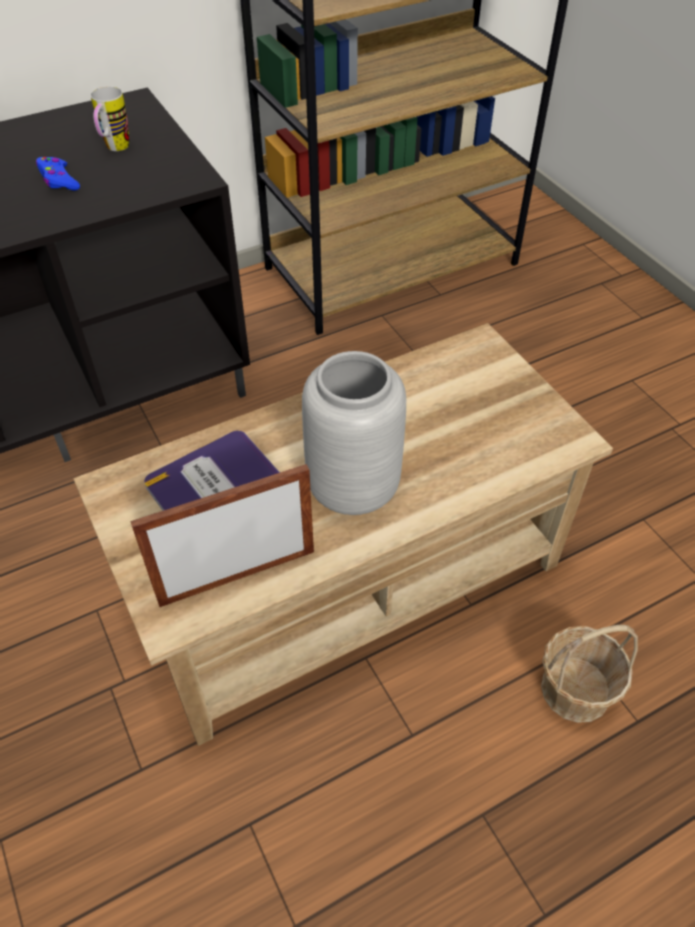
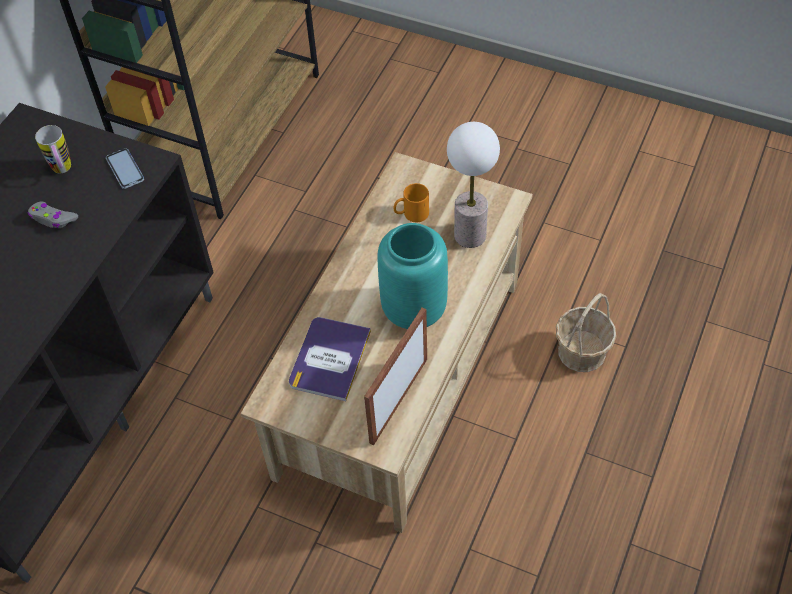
camera: 35 degrees left, 5 degrees up
blue game controller [36,157,80,191] -> grey game controller [28,202,78,228]
grey vase [302,351,406,515] -> turquoise vase [378,223,448,329]
none -> phone [106,148,144,189]
none -> orange mug [393,183,429,222]
none -> table lamp [447,122,500,248]

